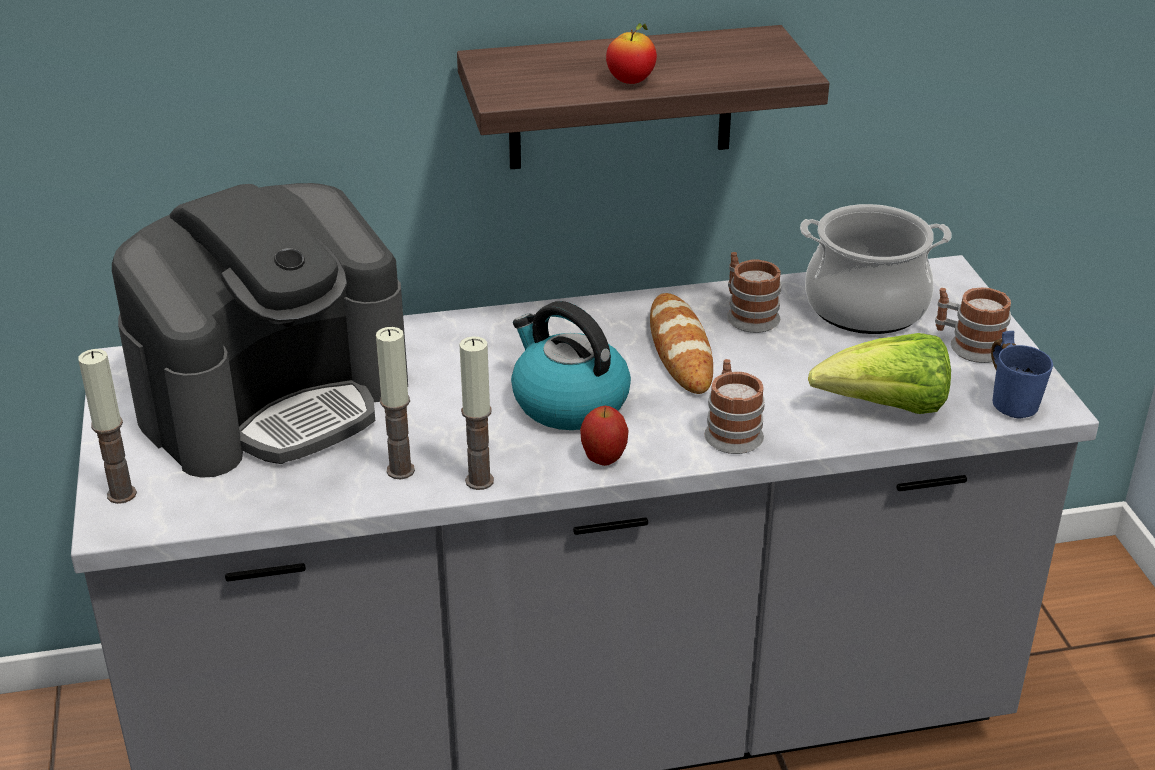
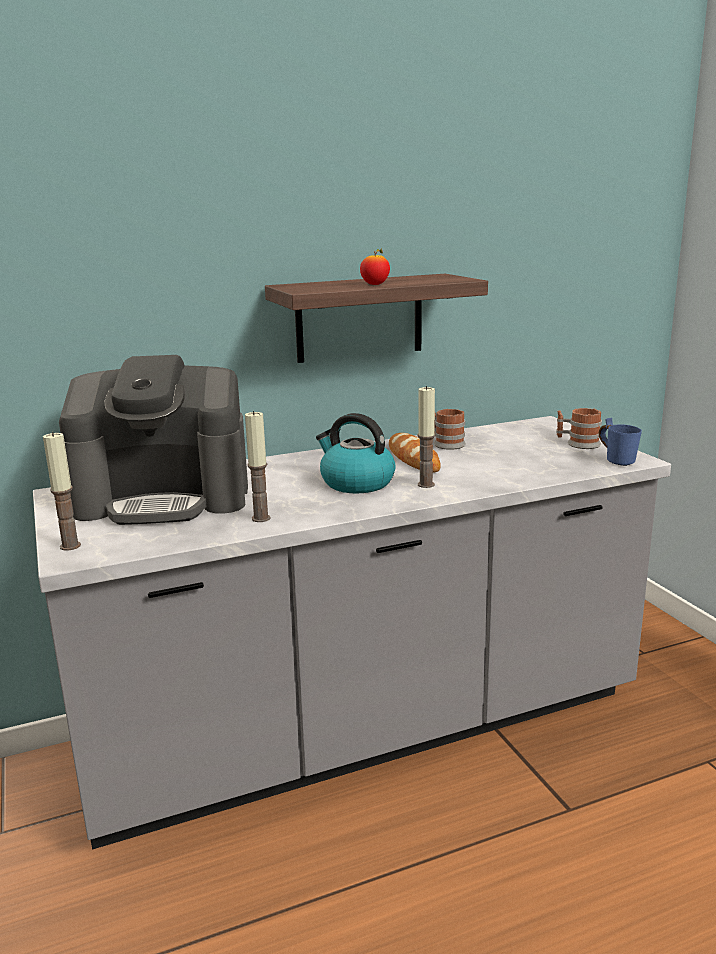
camera: 10 degrees left, 15 degrees down
coffee machine [112,183,408,478] -> coffee machine turned 45 degrees clockwise [59,355,248,525]
candle [459,336,494,490] -> candle moved to [417,386,435,488]
apple [580,406,629,466] -> none
mug [704,359,765,454] -> none
cooking pot [800,204,952,334] -> none
lettuce [808,333,951,414] -> none

